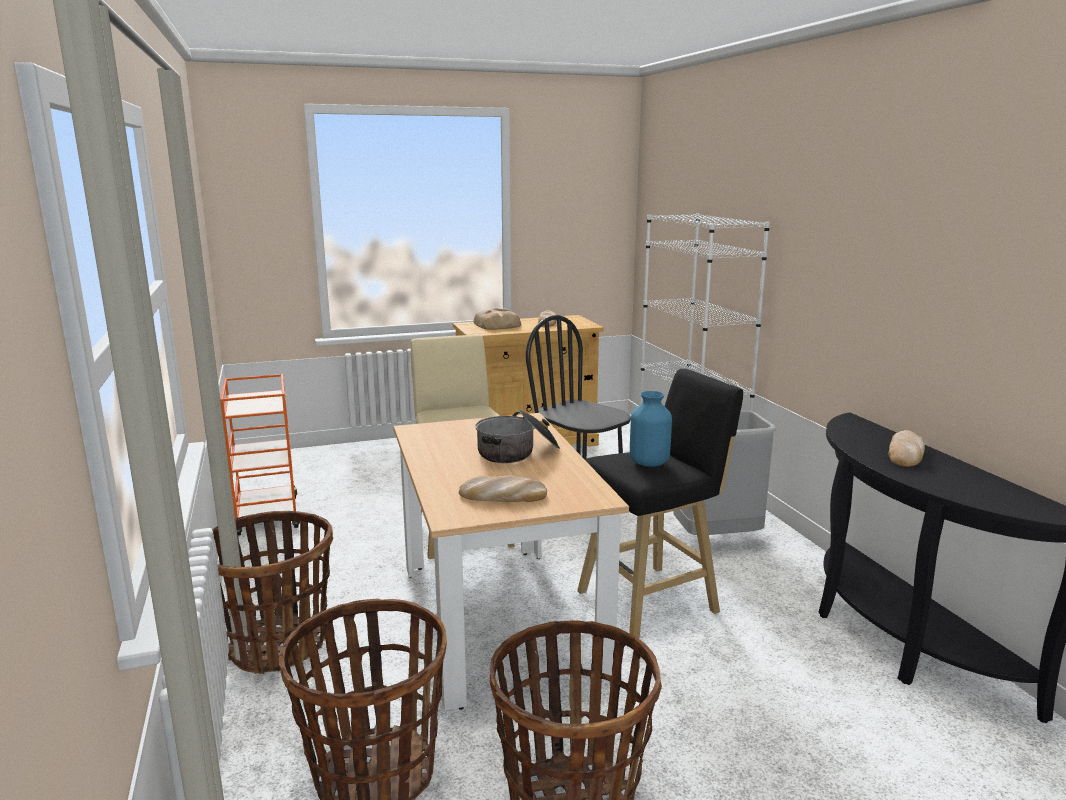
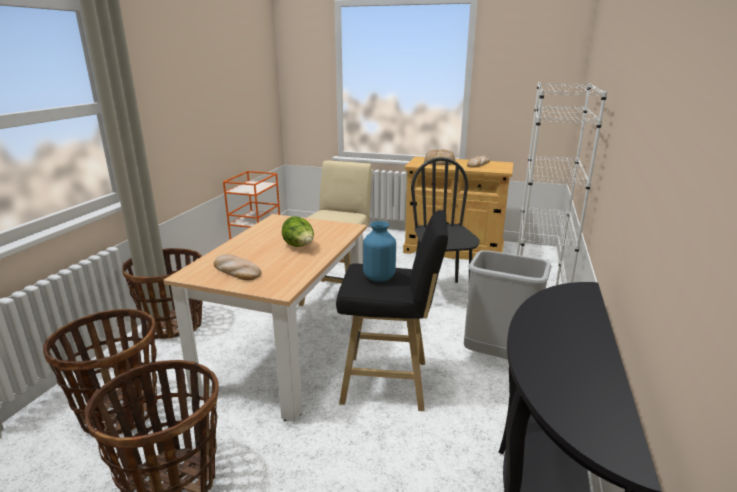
camera: 35 degrees right, 5 degrees up
cooking pot [475,410,560,463] -> lettuce [282,216,314,247]
bread [888,430,925,467] -> none

